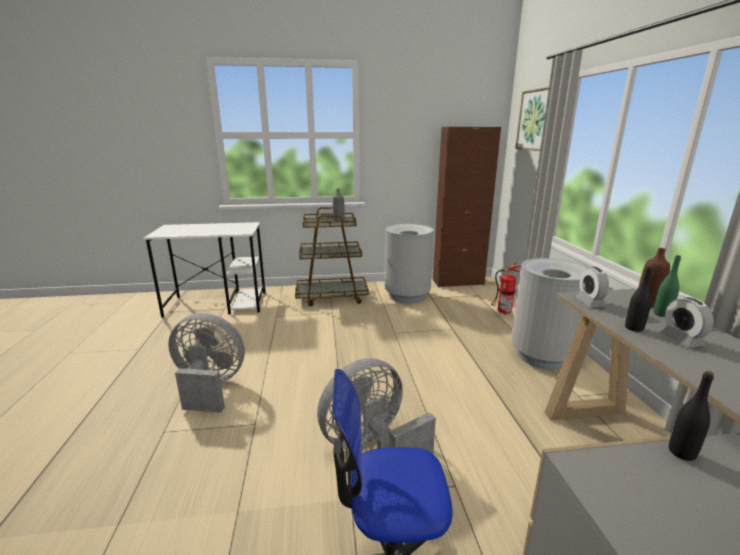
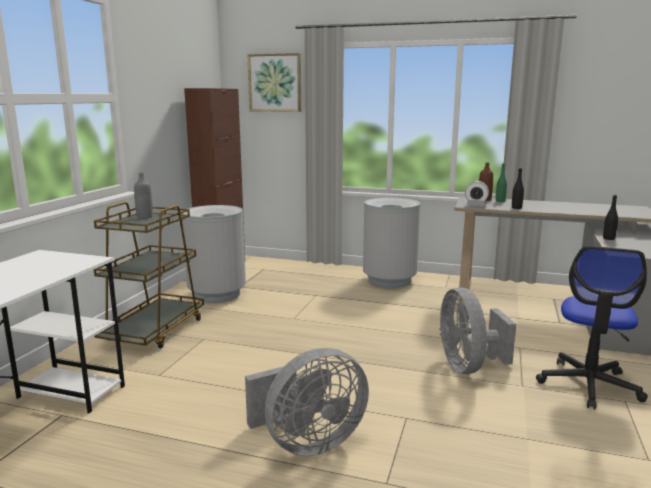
camera: 65 degrees left, 5 degrees down
grey fan [168,313,245,413] -> grey fan turned 150 degrees counterclockwise [245,348,369,457]
fire extinguisher [491,262,521,315] -> none
alarm clock [661,297,714,348] -> none

